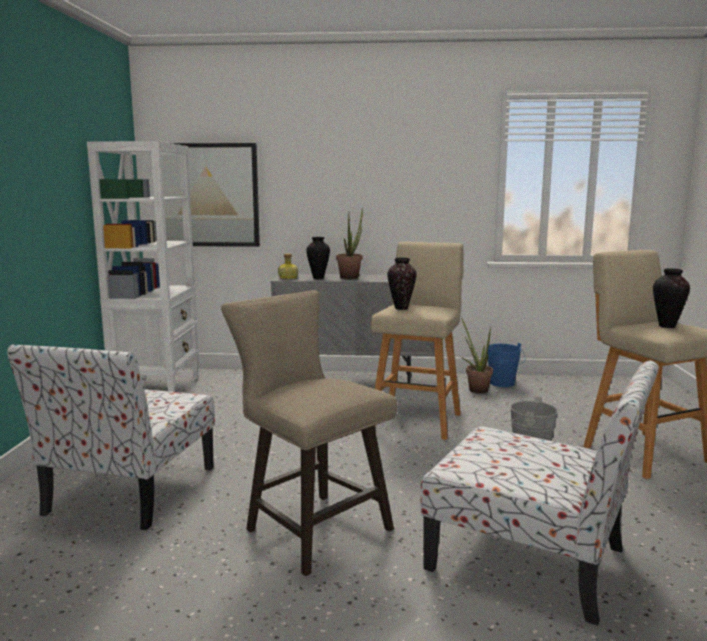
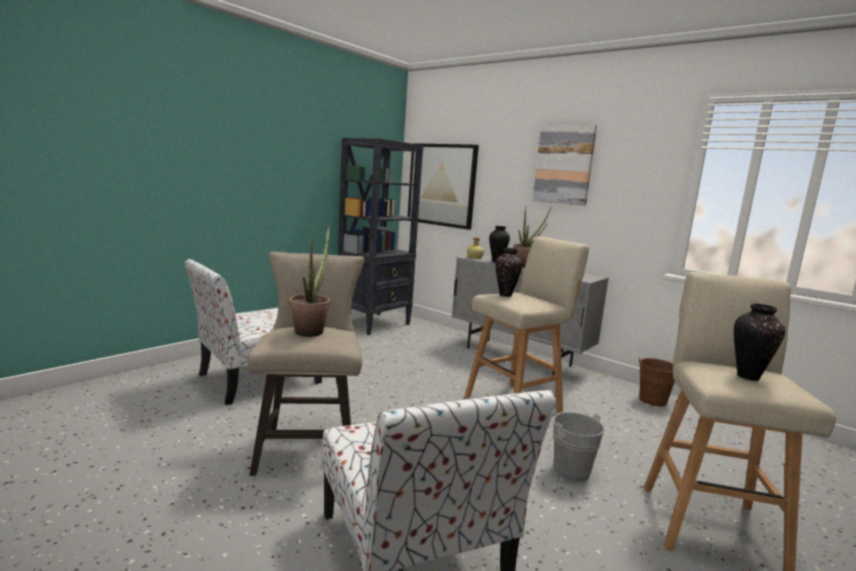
camera: 35 degrees right, 0 degrees up
white bookcase [87,141,199,392] -> black bookcase [338,138,424,335]
potted plant [461,317,493,394] -> potted plant moved to [289,226,330,337]
blue bucket [487,343,525,387] -> brown bucket [639,358,676,407]
none -> picture [532,125,597,206]

